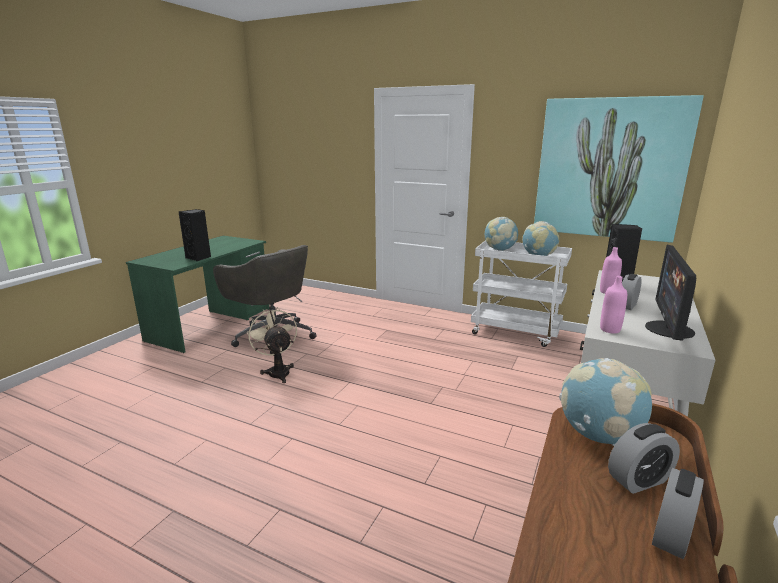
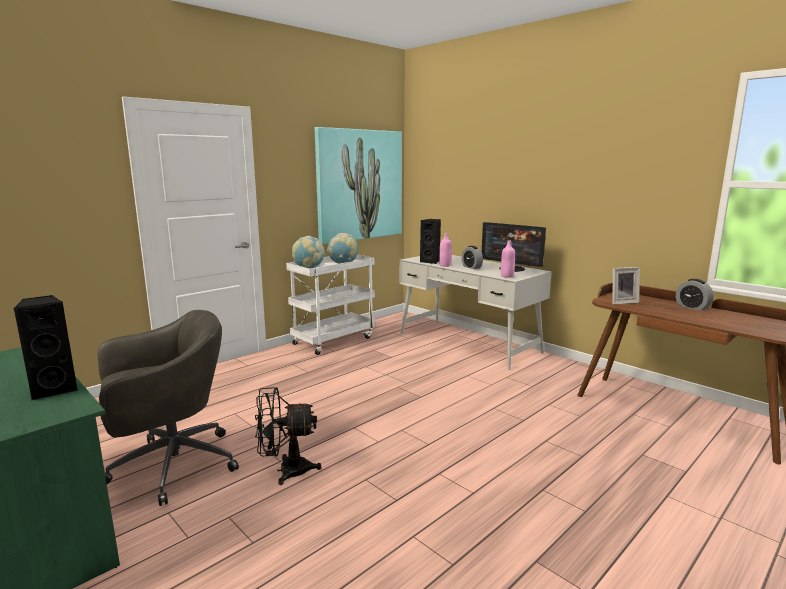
camera: 70 degrees left, 5 degrees down
beige fan [247,307,297,383] -> black fan [255,387,322,485]
globe [559,358,652,446] -> picture frame [612,267,640,304]
alarm clock [608,423,680,494] -> none

